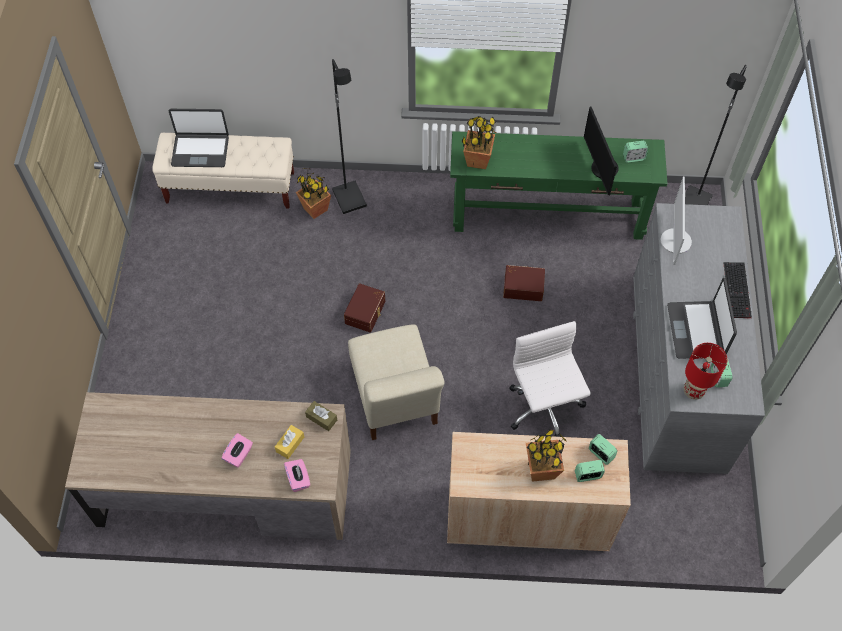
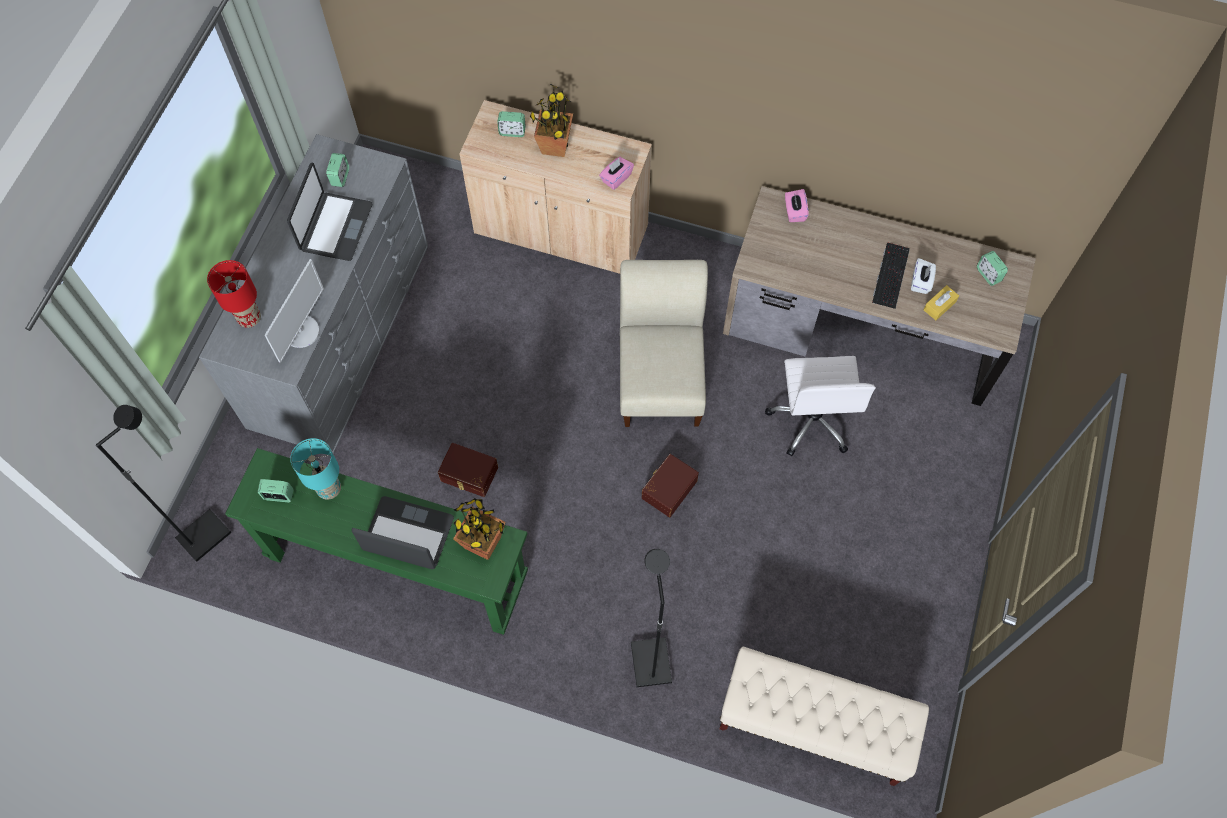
camera: 165 degrees left, 5 degrees up
laptop [169,109,229,167] -> laptop moved to [352,496,454,569]
pink tissue box [221,433,253,468] -> pink tissue box moved to [599,157,634,190]
yellow tissue box [275,425,304,459] -> yellow tissue box moved to [924,285,959,320]
potted plant [296,168,331,219] -> none
brown tissue box [305,401,337,431] -> none
white office chair [509,321,591,437] -> white office chair moved to [765,356,876,456]
monitor [584,106,619,196] -> turquoise table lamp [290,438,341,500]
alarm clock [589,434,617,465] -> alarm clock moved to [977,251,1008,286]
red table lamp [684,343,728,400] -> red table lamp moved to [207,260,261,328]
keyboard [723,262,752,318] -> keyboard moved to [872,242,910,309]
none -> white tissue box [911,258,936,294]

